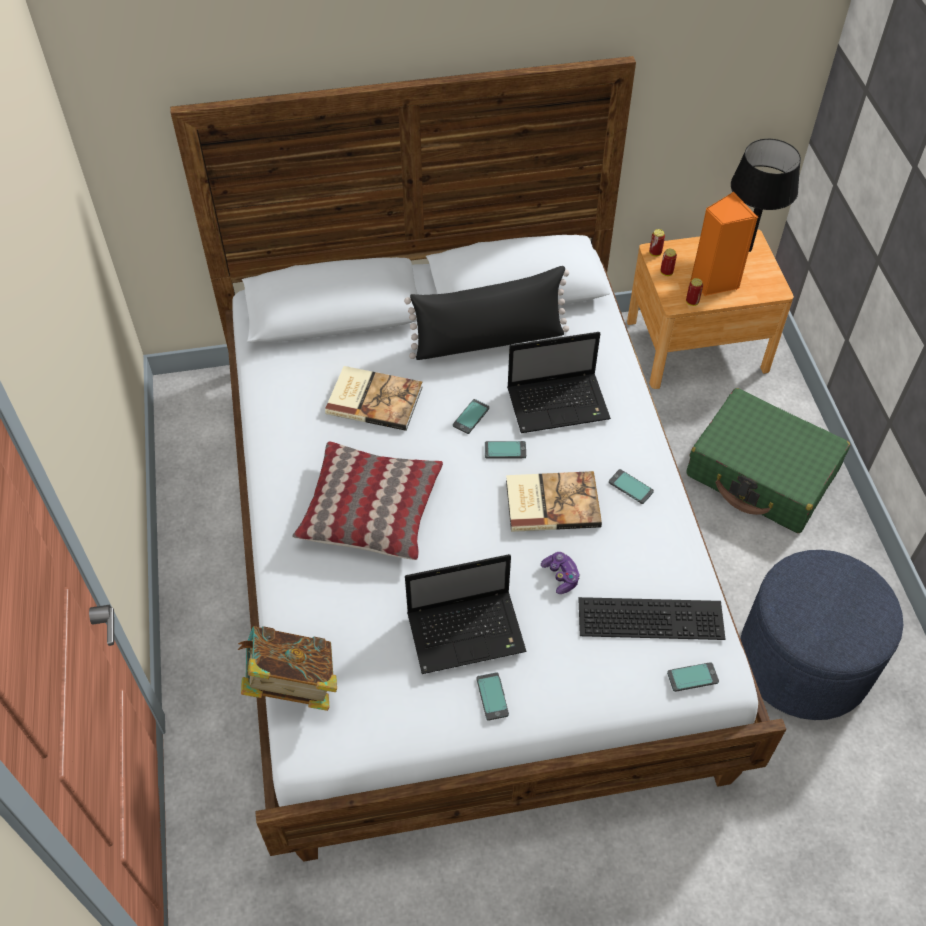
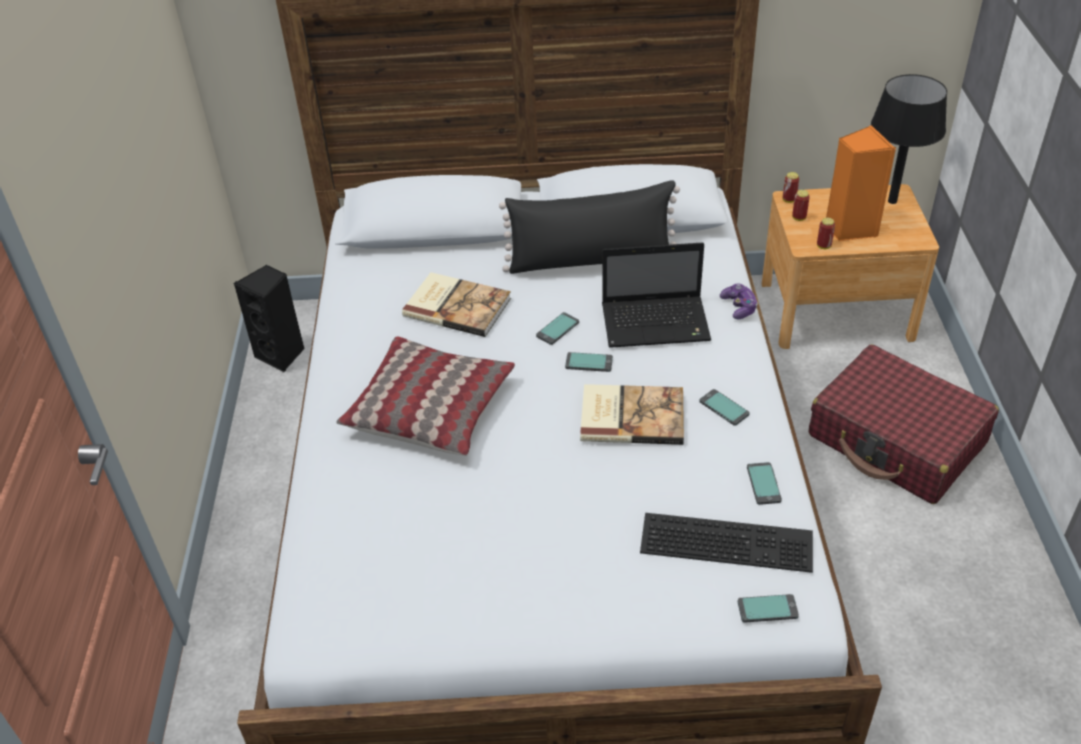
camera: 10 degrees right, 10 degrees down
book [238,626,337,711] -> none
laptop [405,554,527,674] -> none
phone [476,672,509,721] -> phone moved to [747,462,782,505]
game controller [541,552,580,594] -> game controller moved to [720,283,758,319]
green suitcase [686,388,850,533] -> red suitcase [809,345,999,504]
blue ottoman [740,550,903,720] -> none
none -> black speaker [234,265,305,372]

